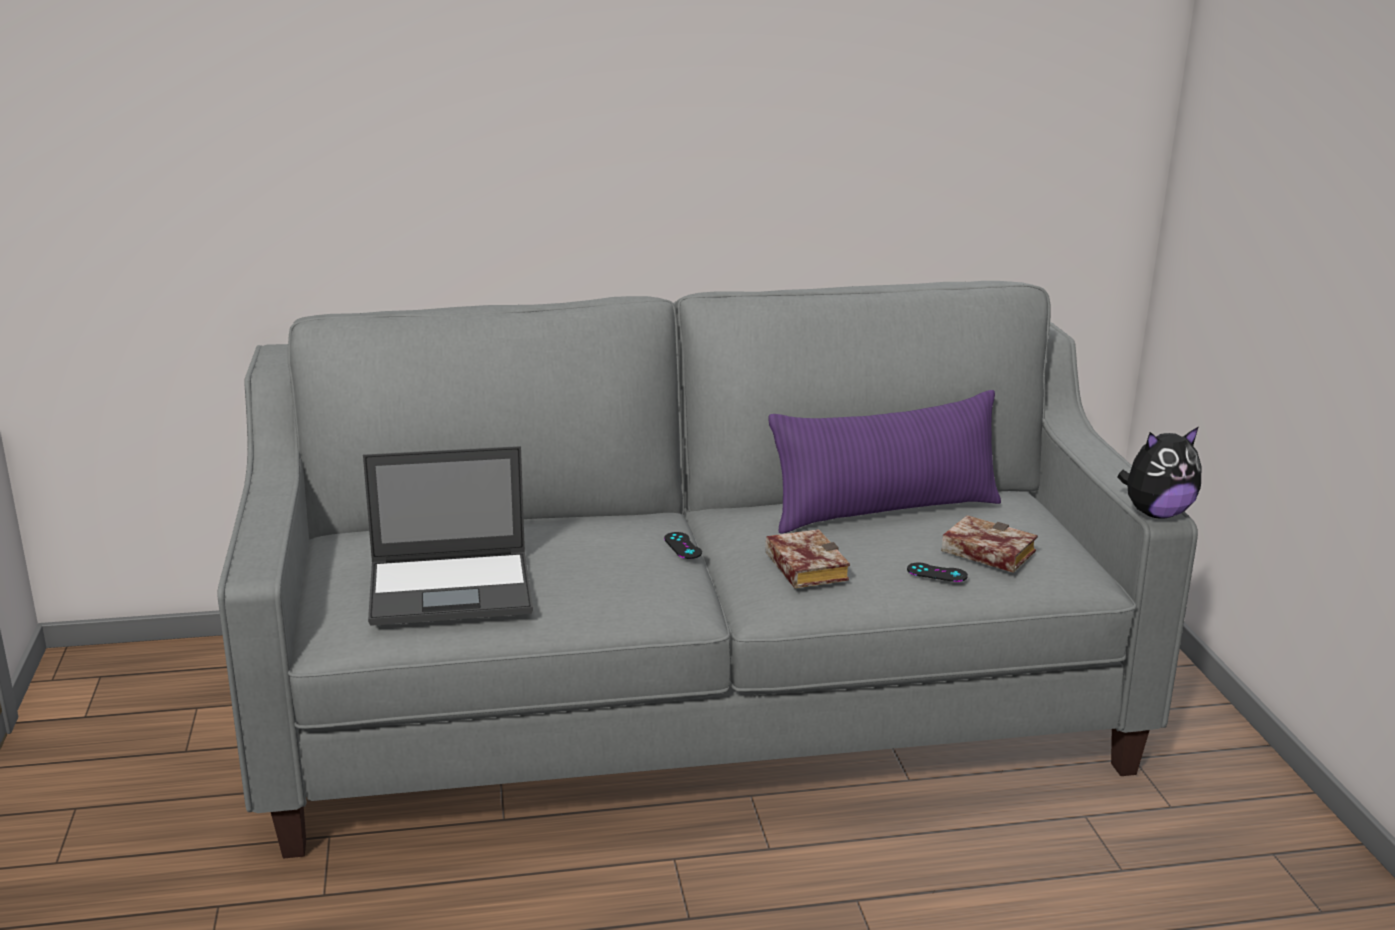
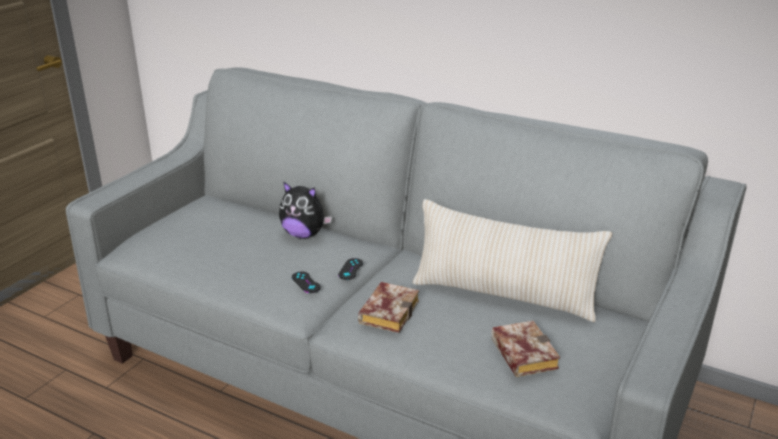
camera: 40 degrees right, 5 degrees up
laptop [363,446,533,626] -> none
purple pillow [768,390,1001,533] -> beige pillow [413,199,613,322]
black game controller [907,562,968,582] -> black game controller moved to [292,272,321,293]
plush toy [1117,426,1201,519] -> plush toy moved to [279,181,332,239]

